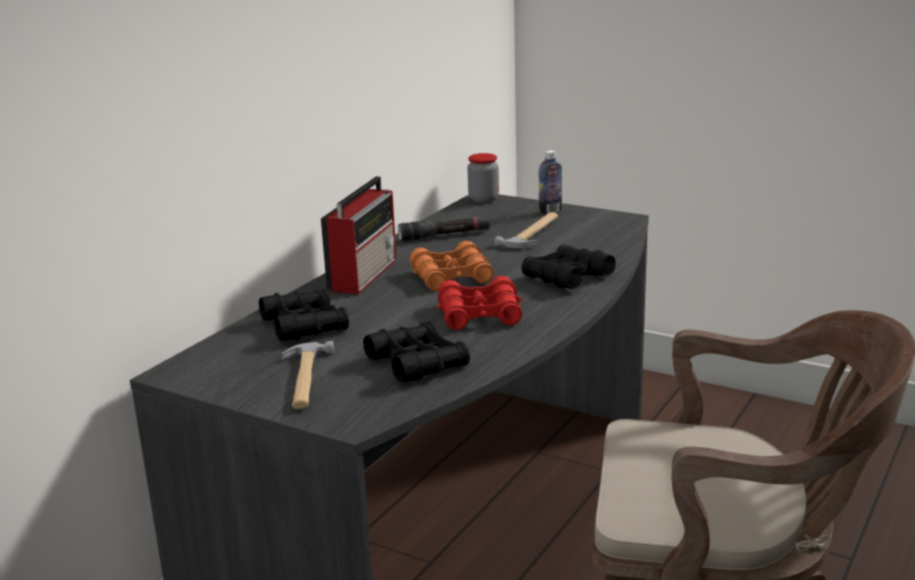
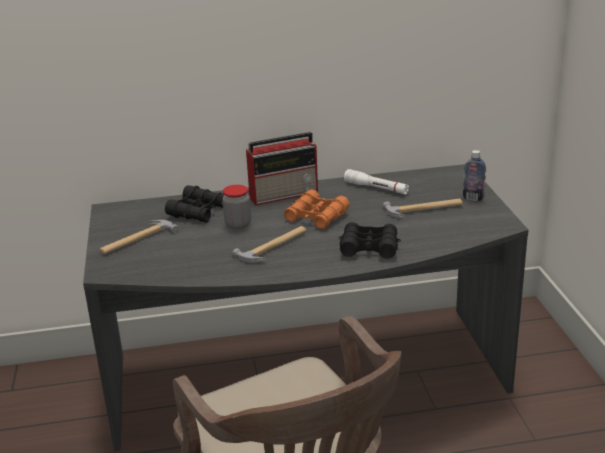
camera: 50 degrees right, 5 degrees up
black binoculars [363,321,470,382] -> none
black flashlight [398,216,490,241] -> white flashlight [344,169,409,194]
red binoculars [436,276,523,330] -> hammer [232,226,306,263]
jar [467,153,499,203] -> jar moved to [222,185,251,229]

